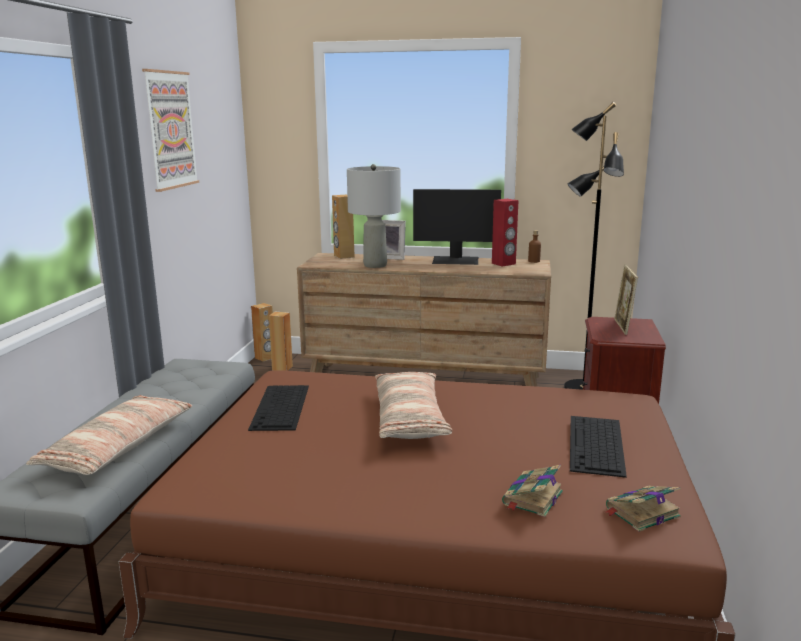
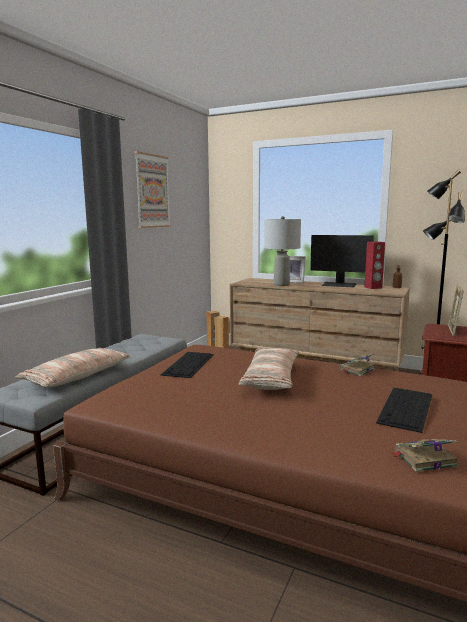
camera: 15 degrees right, 5 degrees down
brown speaker [332,195,355,259] -> none
book [502,465,563,517] -> book moved to [339,354,375,376]

